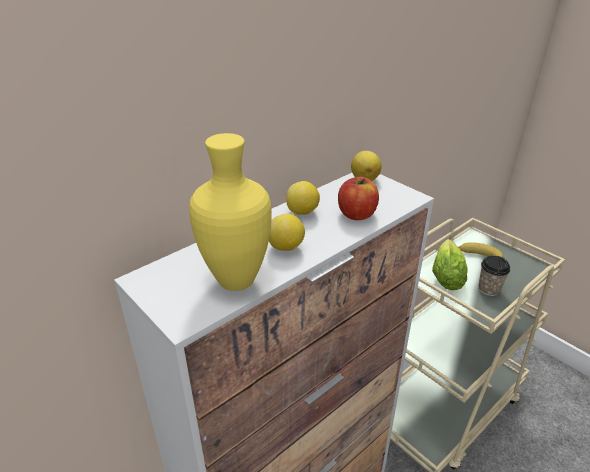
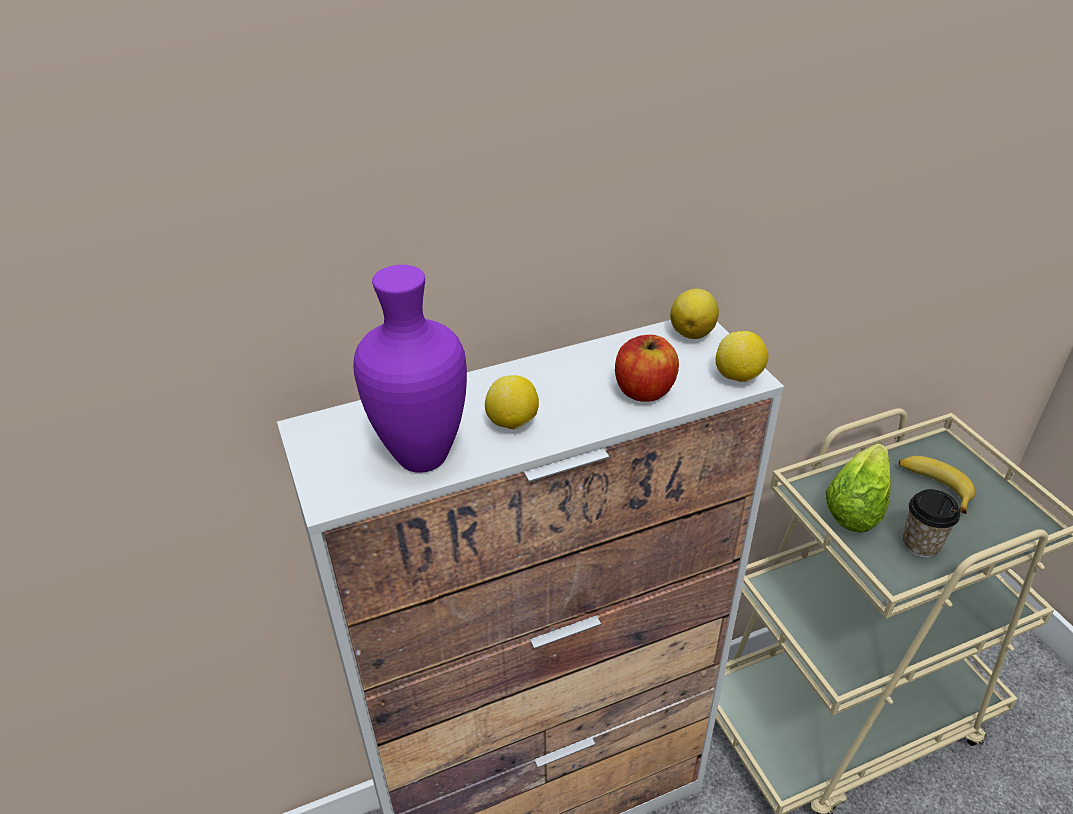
camera: 20 degrees right, 5 degrees up
yellow vase [189,133,272,291] -> purple vase [353,265,467,473]
lemon [286,181,320,215] -> lemon moved to [715,331,768,382]

